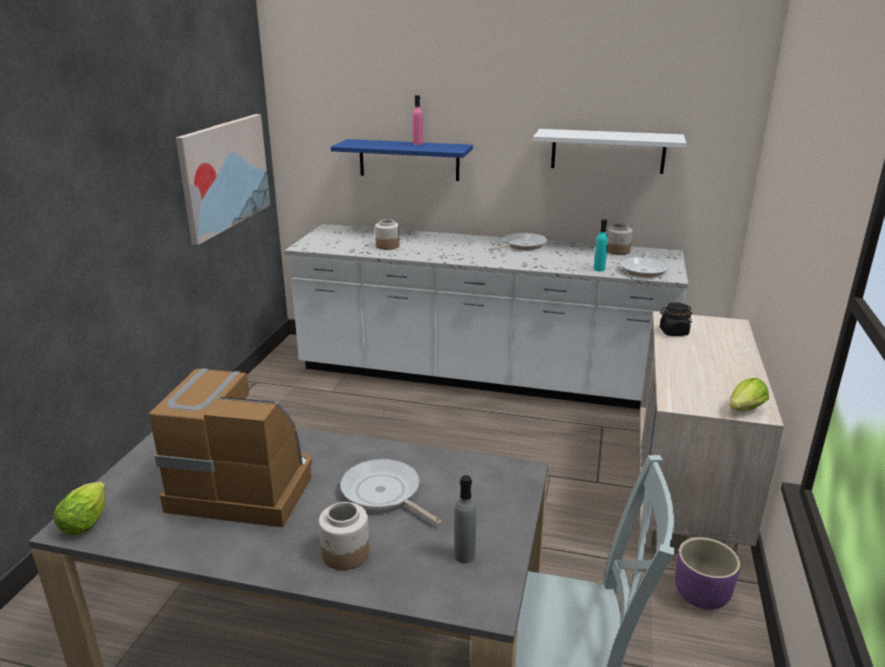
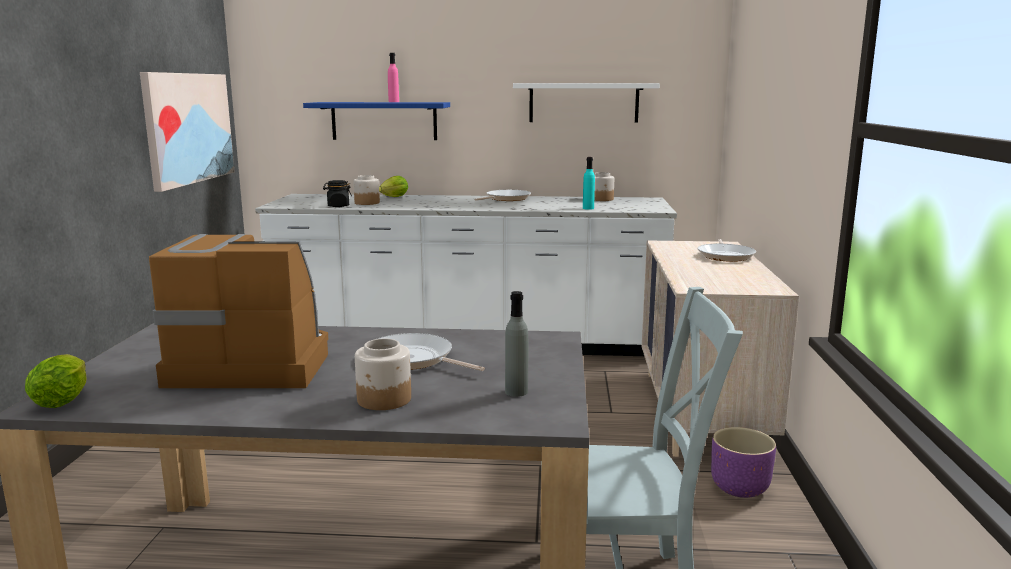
camera: 10 degrees left, 10 degrees down
frying pan [620,250,670,277] -> frying pan moved to [698,239,756,262]
black jar [660,302,692,336] -> black jar moved to [323,180,352,207]
lettuce [730,378,769,411] -> lettuce moved to [379,176,408,197]

